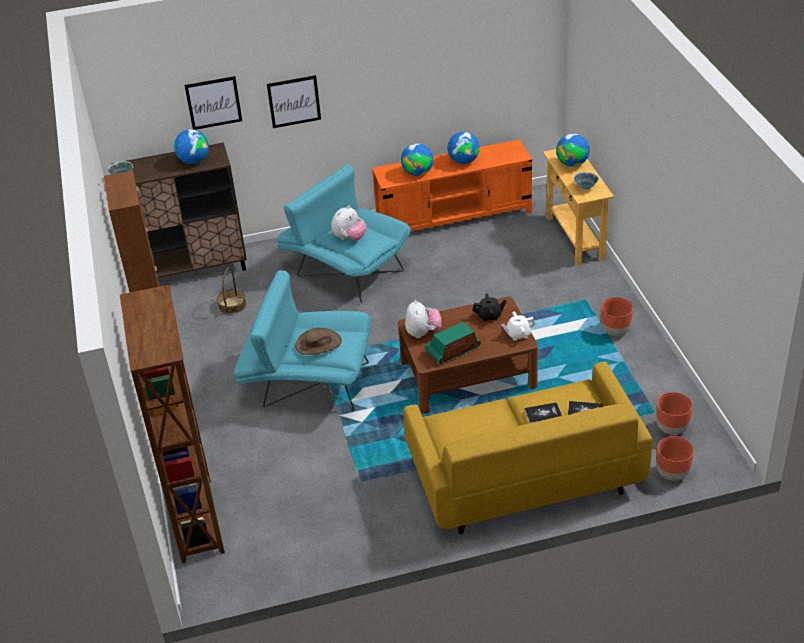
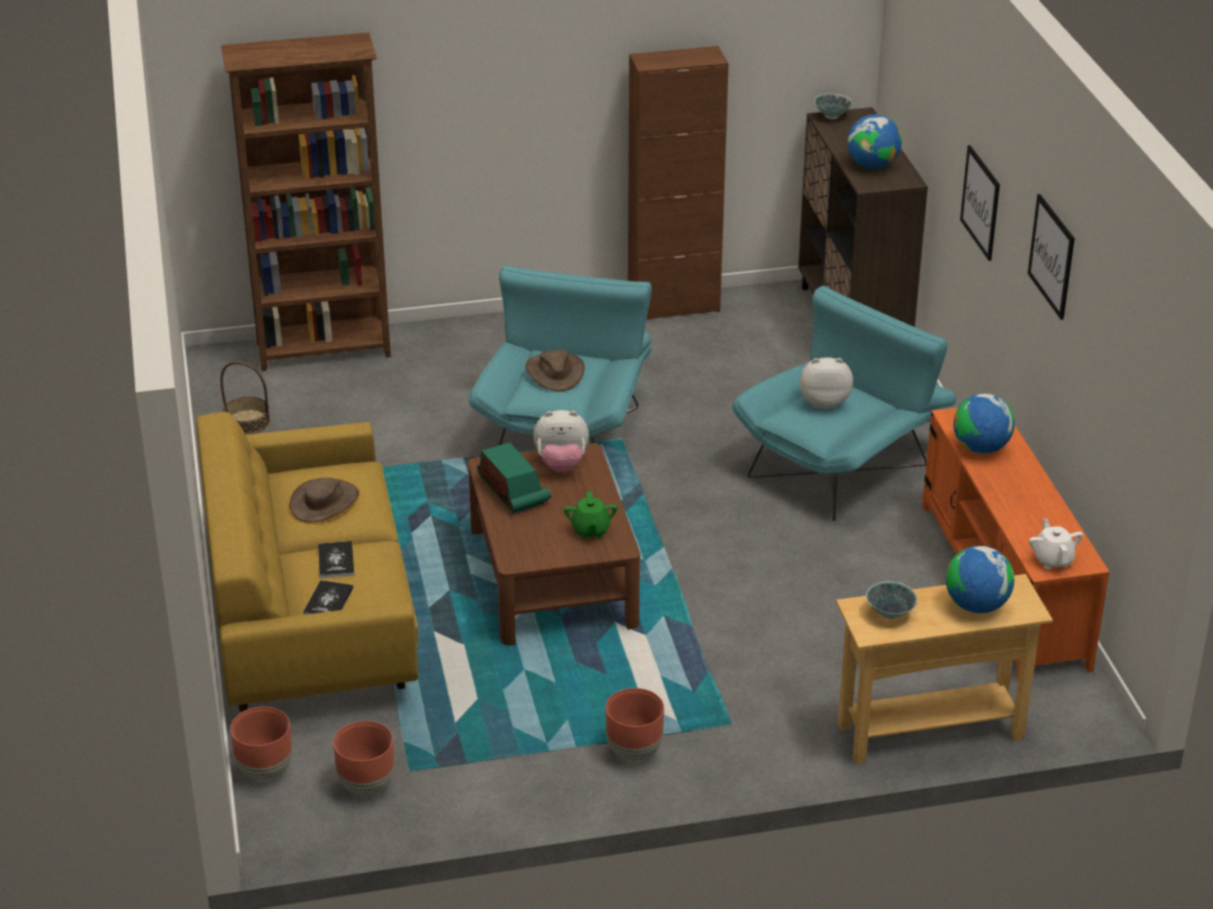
camera: 90 degrees right, 5 degrees down
picture [185,76,242,130] -> picture moved to [1028,194,1075,320]
basket [217,267,246,315] -> basket moved to [220,361,271,435]
plush toy [331,206,367,240] -> plush toy turned 135 degrees clockwise [800,357,853,409]
globe [448,132,480,164] -> none
black teapot [473,293,506,322] -> green teapot [564,491,618,538]
white teapot [501,312,536,340] -> white teapot moved to [1029,518,1083,569]
none -> brown hat [290,478,359,523]

